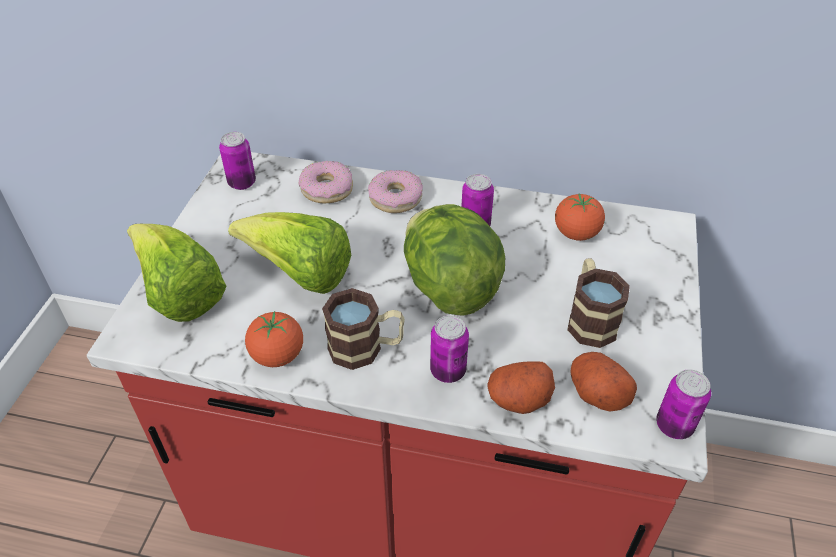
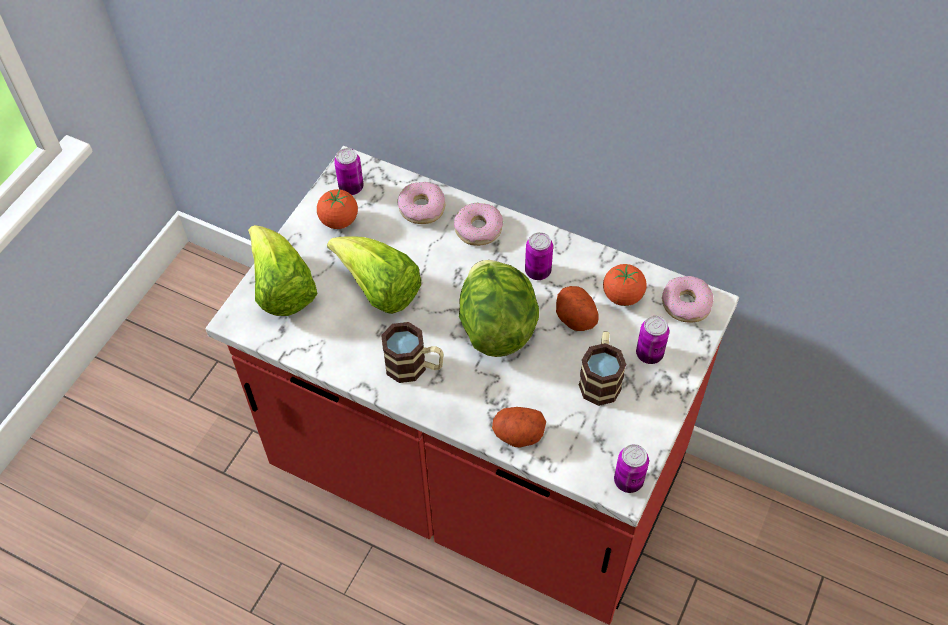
camera: 15 degrees right, 10 degrees up
tomato [245,311,303,367] -> tomato moved to [317,189,358,229]
can [430,315,469,383] -> can moved to [636,316,669,364]
potato [570,352,637,412] -> potato moved to [556,286,599,331]
none -> donut [662,276,713,322]

